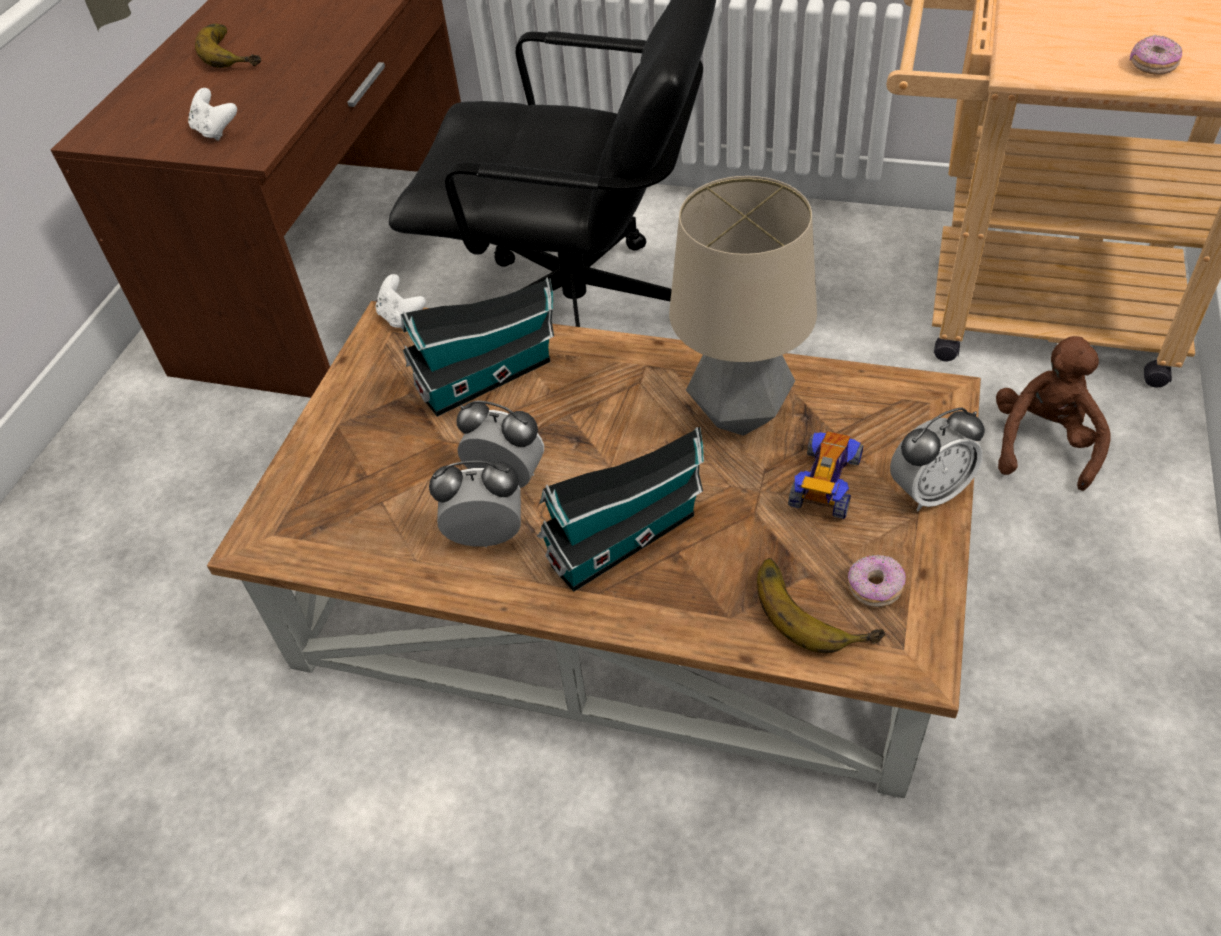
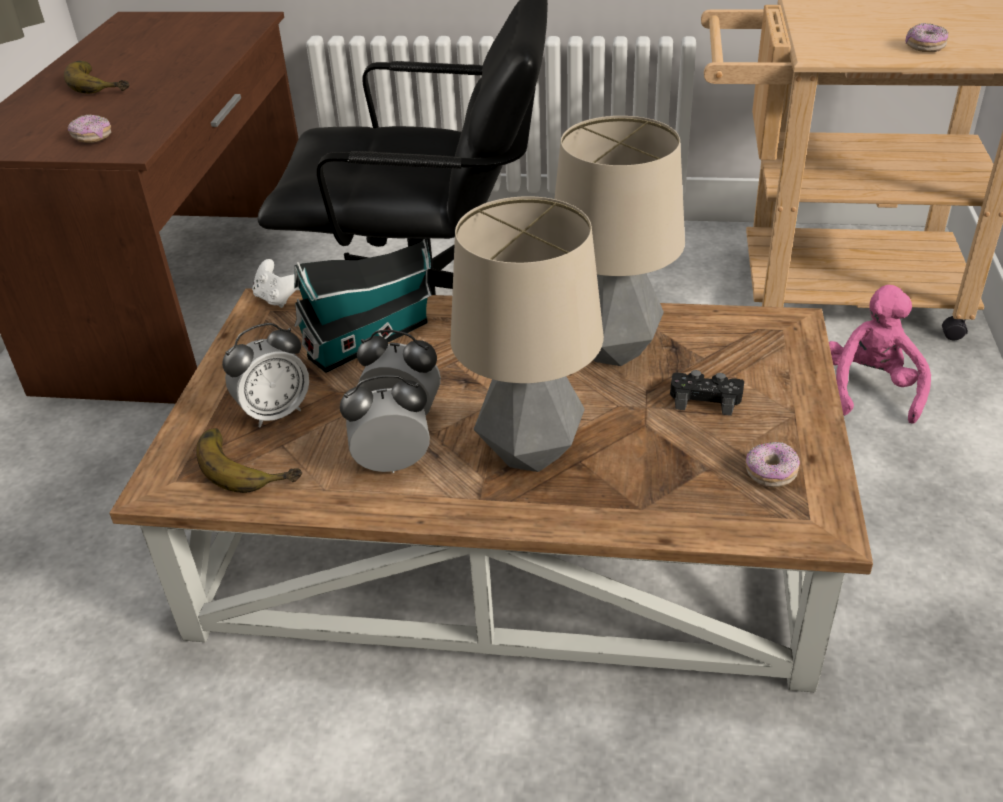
camera: 10 degrees left, 10 degrees down
white game controller [188,88,237,141] -> donut [67,114,111,143]
toy house [537,427,704,592] -> table lamp [451,196,604,472]
banana [757,558,885,653] -> banana moved to [196,428,302,493]
toy car [788,431,863,519] -> black game controller [670,370,744,416]
alarm clock [890,407,985,511] -> alarm clock moved to [222,323,309,428]
brown plush toy [996,336,1111,491] -> pink plush toy [829,285,931,424]

